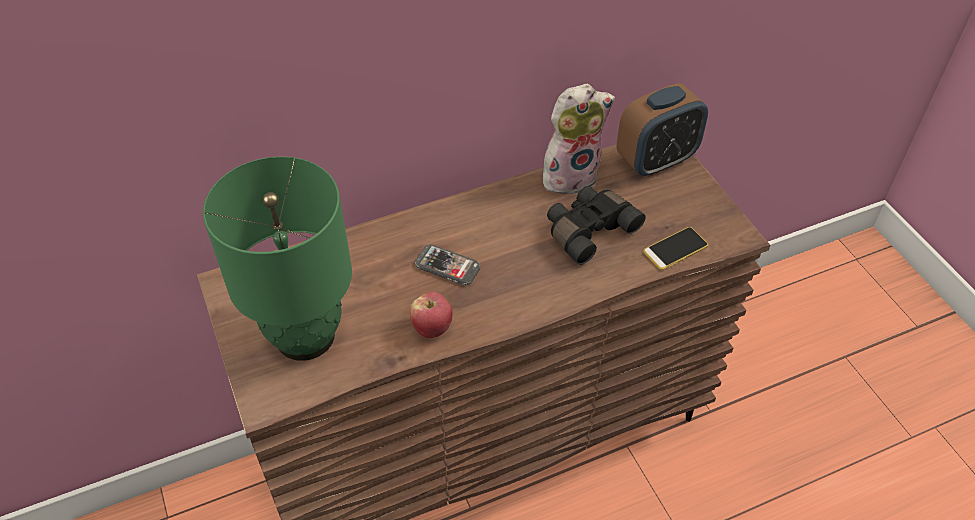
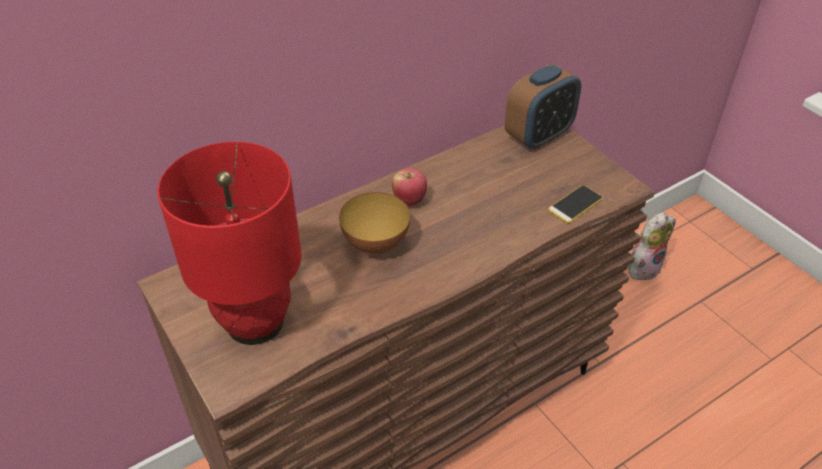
camera: 10 degrees left, 5 degrees down
green table lamp [203,157,352,361] -> red table lamp [157,142,302,345]
apple [410,292,453,338] -> apple moved to [392,167,427,207]
phone [415,244,481,286] -> bowl [339,192,411,254]
plush toy [543,84,615,194] -> plush toy moved to [628,213,676,281]
black binoculars [547,186,646,265] -> none

